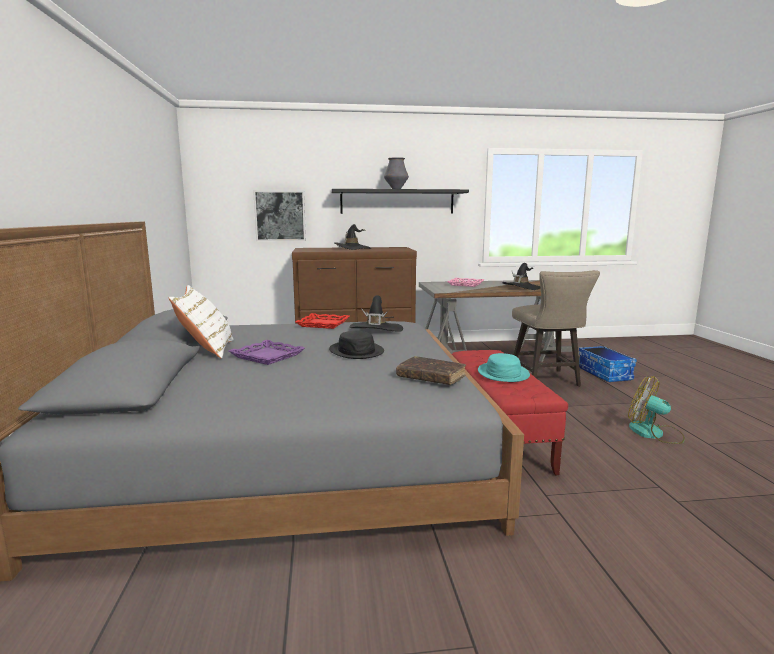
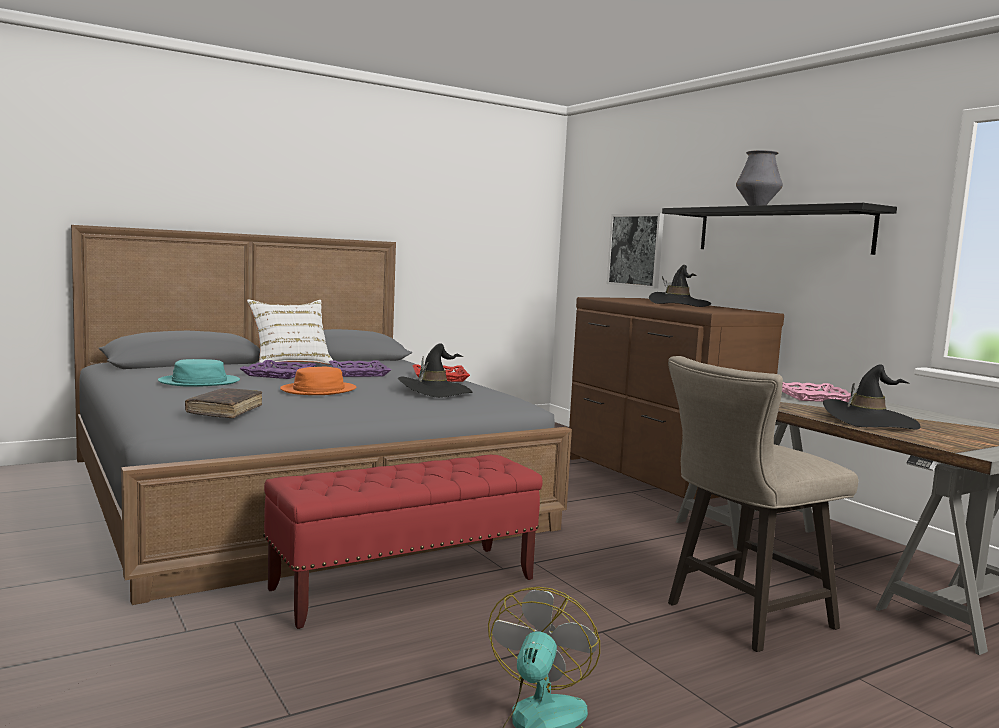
camera: 65 degrees right, 5 degrees down
black hat [329,330,384,359] -> orange hat [280,367,356,395]
turquoise hat [478,353,530,382] -> turquoise hat moved to [158,359,240,387]
storage box [579,346,637,382] -> none
none -> purple tray [329,360,391,377]

